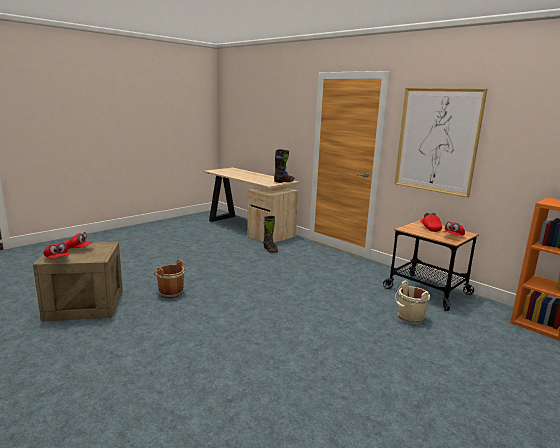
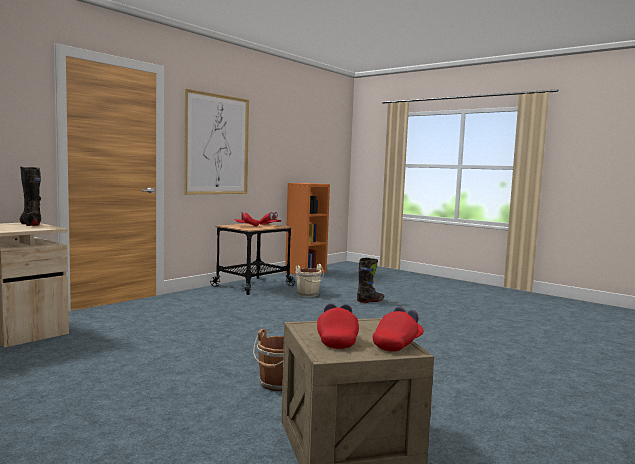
camera: 95 degrees left, 10 degrees down
black boot [263,216,278,253] -> black boot moved to [357,258,384,303]

